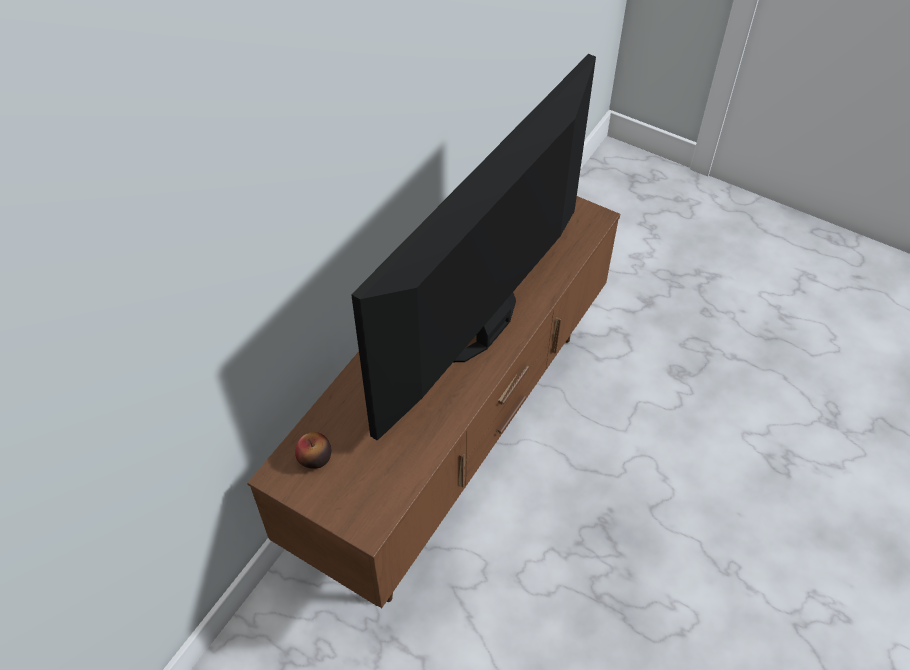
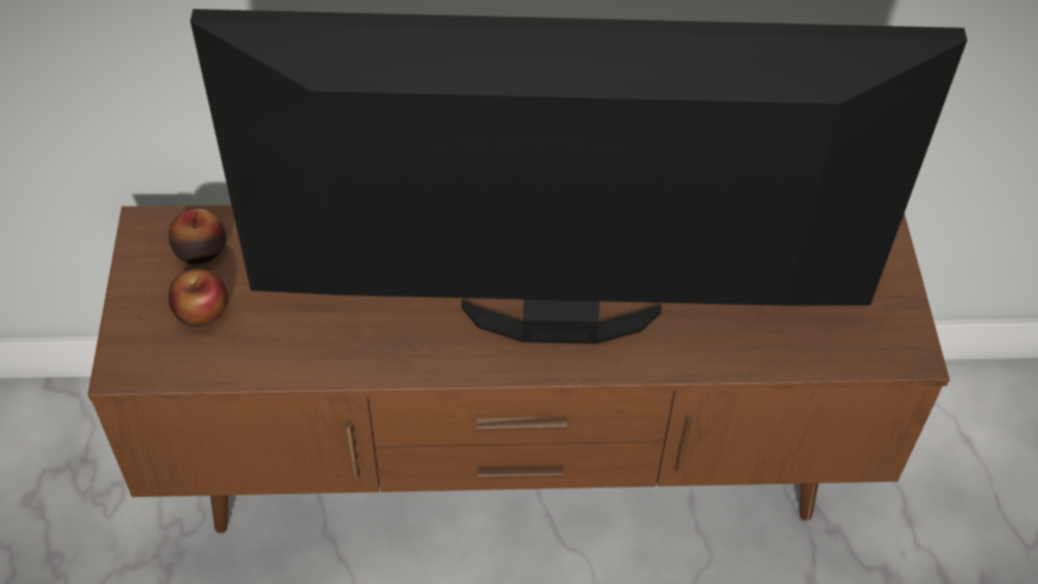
camera: 55 degrees right, 0 degrees up
none -> apple [169,269,228,326]

